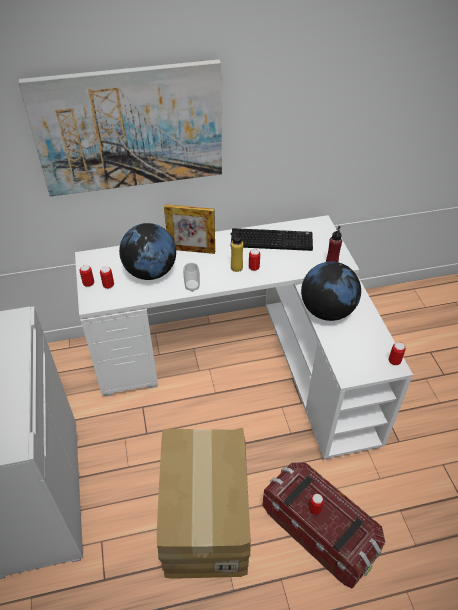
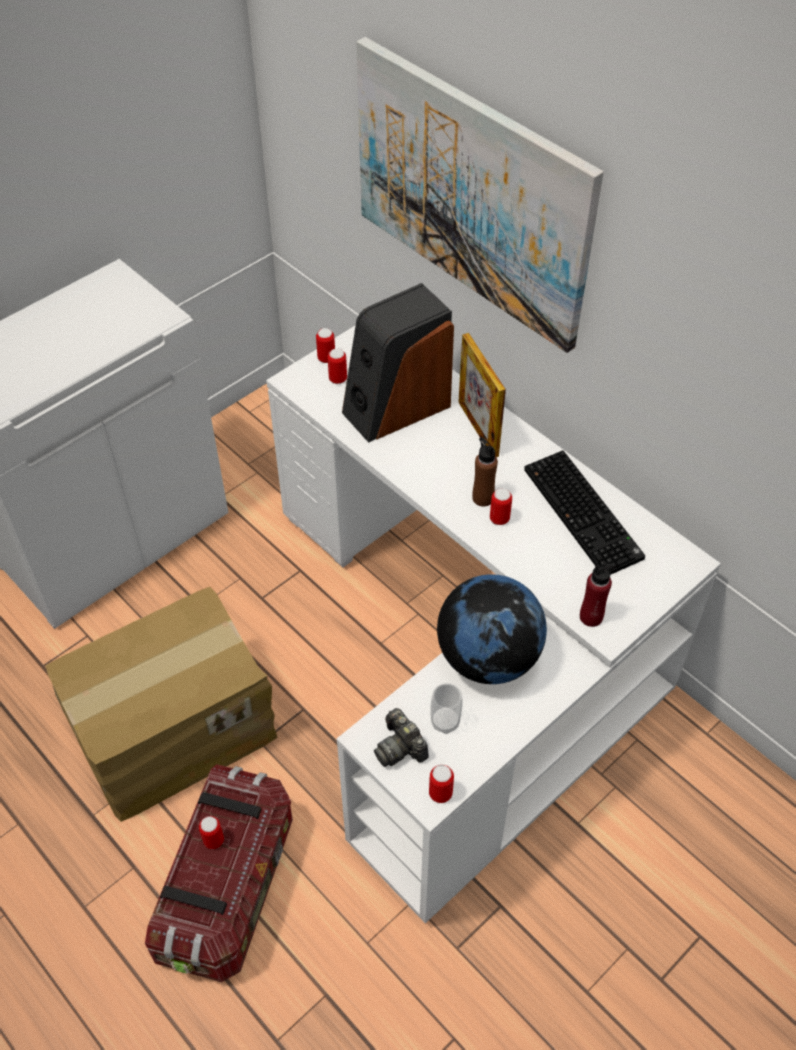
camera: 60 degrees right, 5 degrees up
globe [119,223,176,280] -> speaker [342,283,454,443]
cup [183,263,200,292] -> cup moved to [430,683,462,734]
yellow bottle [231,232,244,272] -> brown bottle [472,437,498,506]
none -> camera [374,708,429,767]

